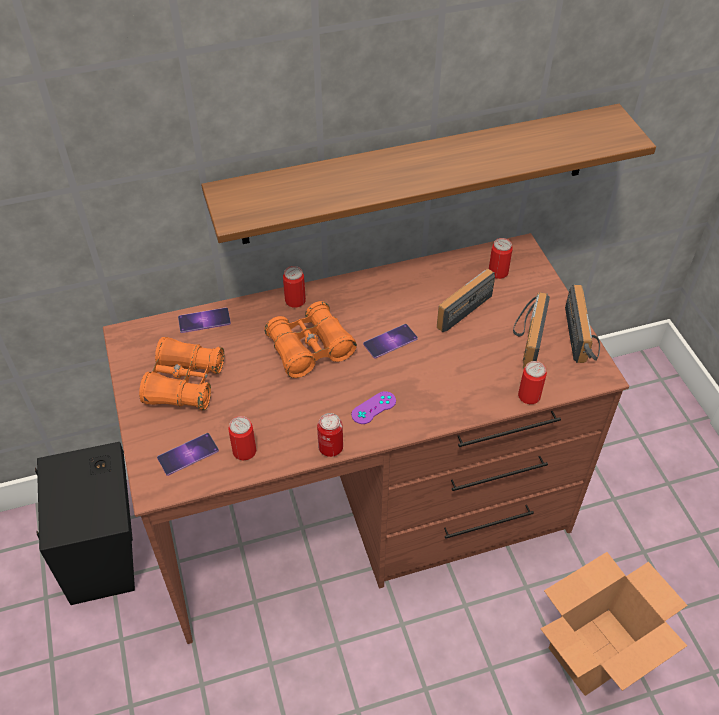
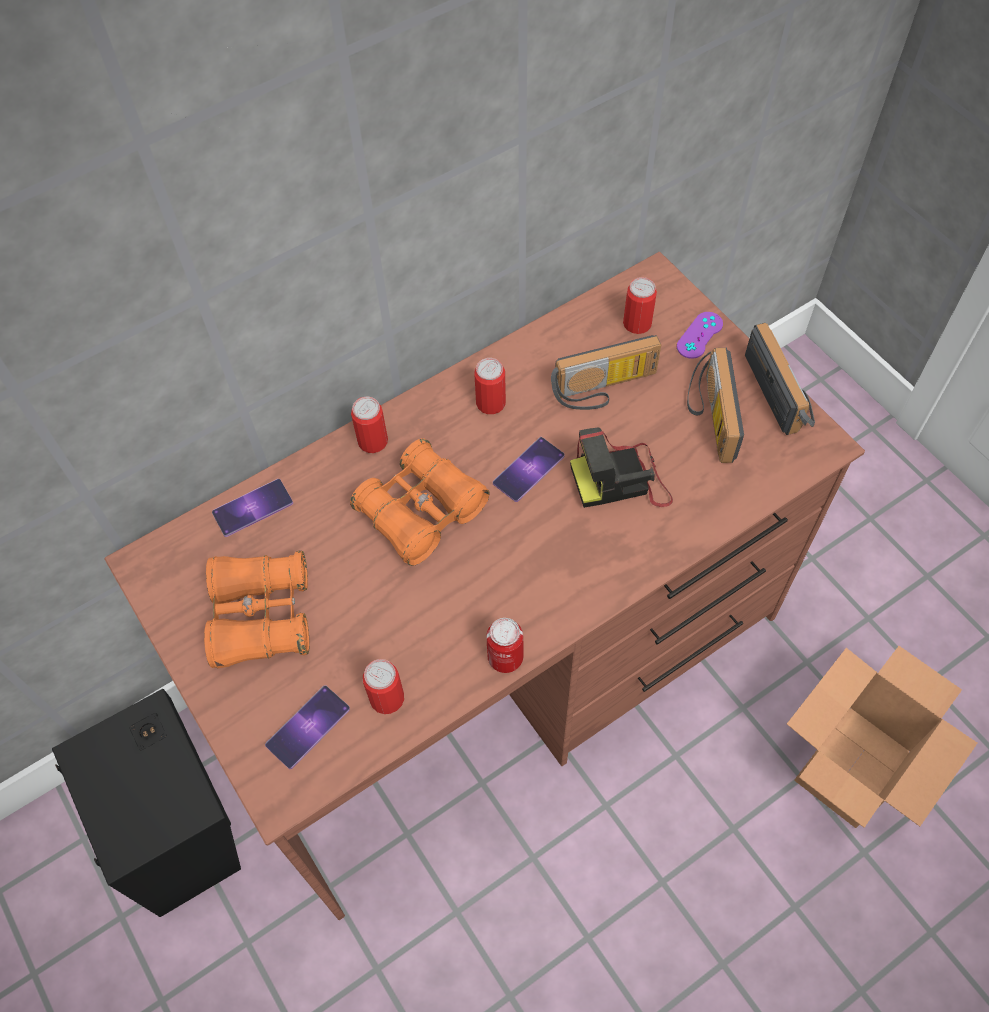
camera: 15 degrees left, 10 degrees up
shelf [201,104,656,244] -> none
purple game controller [351,391,396,424] -> purple game controller moved to [677,312,723,359]
radio [437,269,495,332] -> radio turned 135 degrees counterclockwise [551,335,661,410]
can [518,361,547,404] -> can moved to [475,358,506,414]
none -> camera [570,428,673,508]

